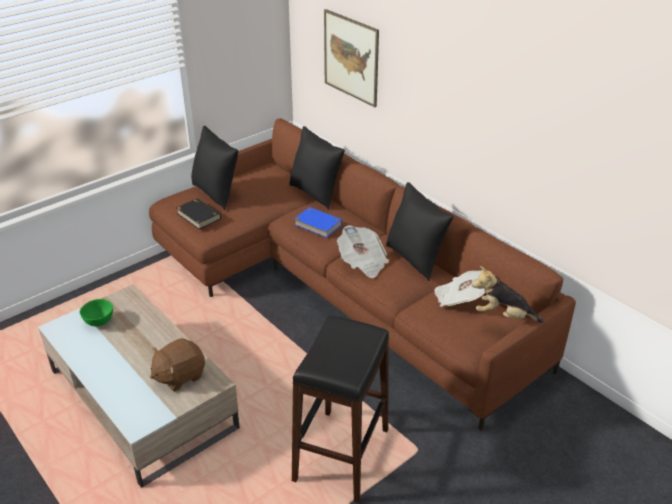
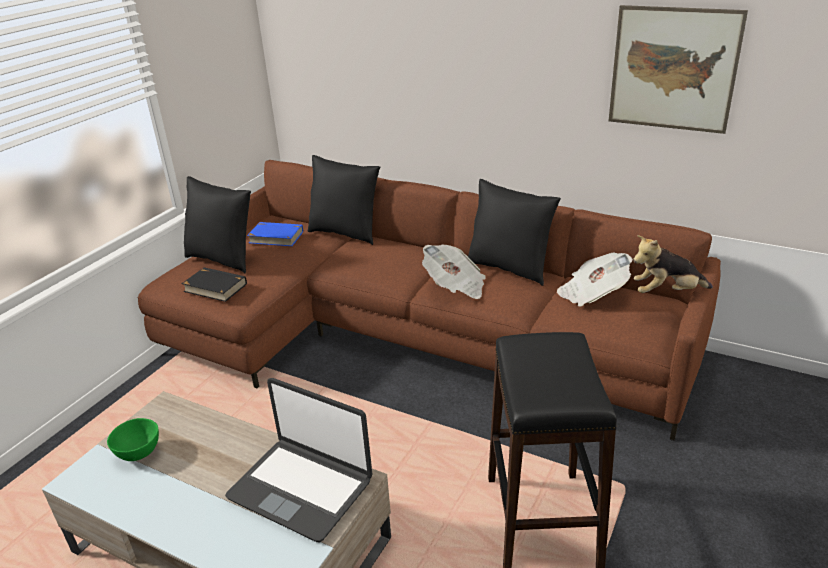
camera: 20 degrees left, 5 degrees down
brown plush toy [150,338,205,392] -> laptop [225,378,372,542]
blue book [294,207,342,238] -> blue book moved to [247,222,303,246]
picture [324,9,379,107] -> picture moved to [609,5,748,134]

